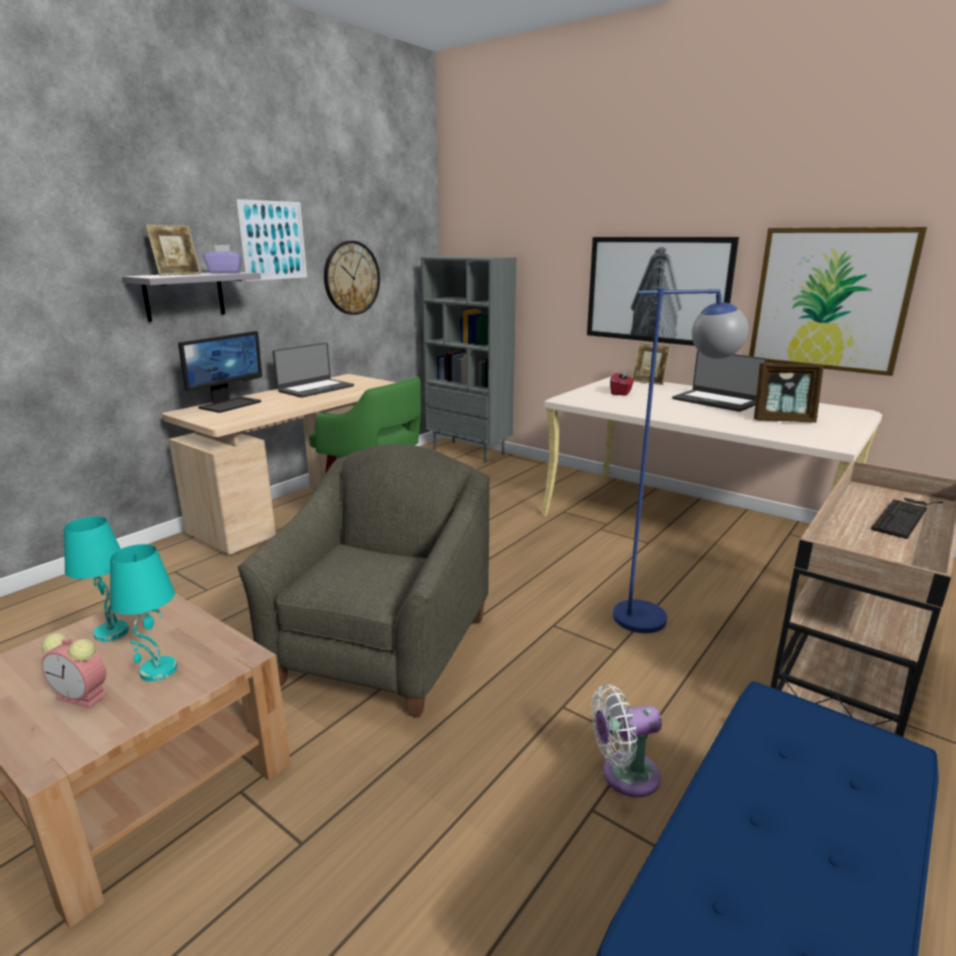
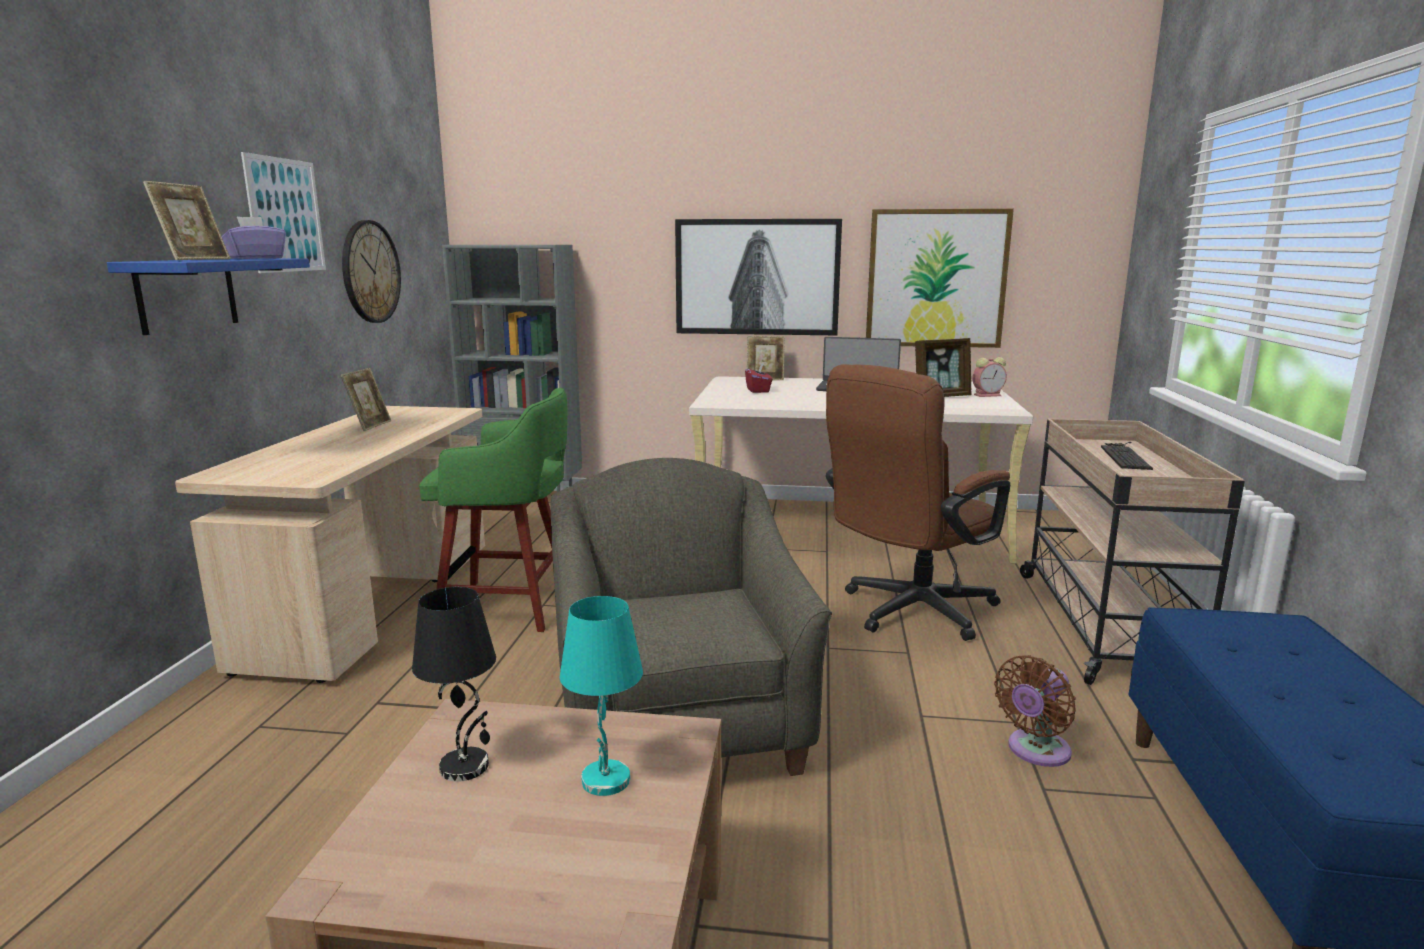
camera: 30 degrees left, 5 degrees down
alarm clock [41,633,108,708] -> alarm clock moved to [973,357,1007,397]
turquoise table lamp [64,516,129,642] -> black table lamp [412,587,496,782]
grey shelf [123,272,261,322] -> blue shelf [107,258,310,335]
monitor [178,331,262,413] -> none
laptop [273,342,354,398] -> picture frame [340,368,391,431]
white fan [591,684,662,797] -> brown fan [994,655,1076,767]
blue floor lamp [613,288,749,633] -> brown office chair [826,364,1010,641]

